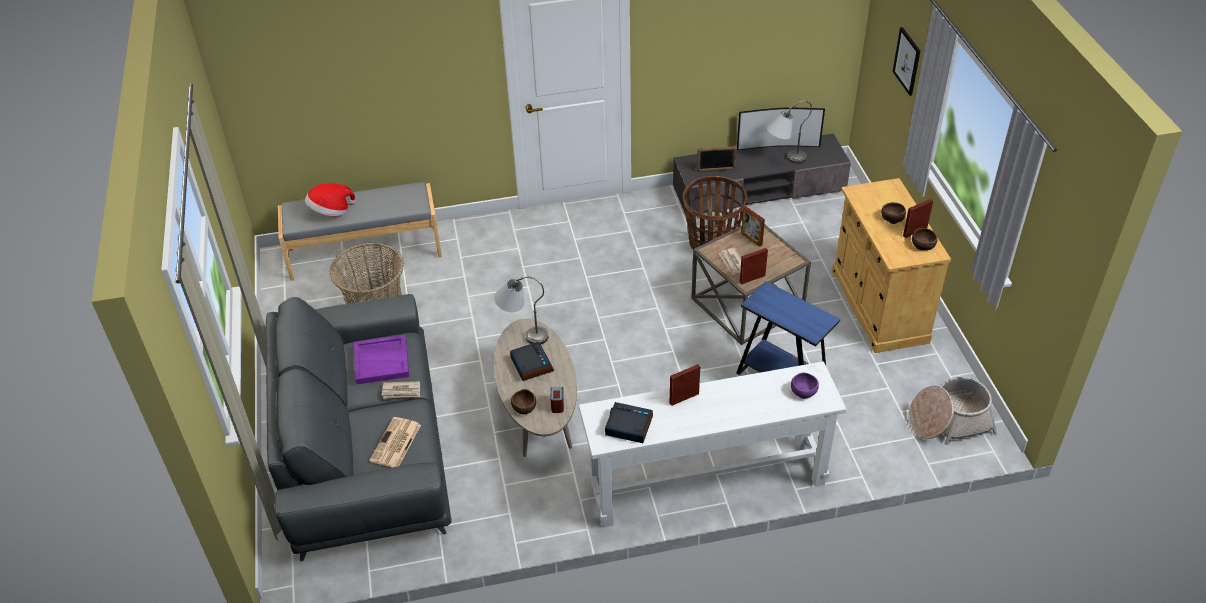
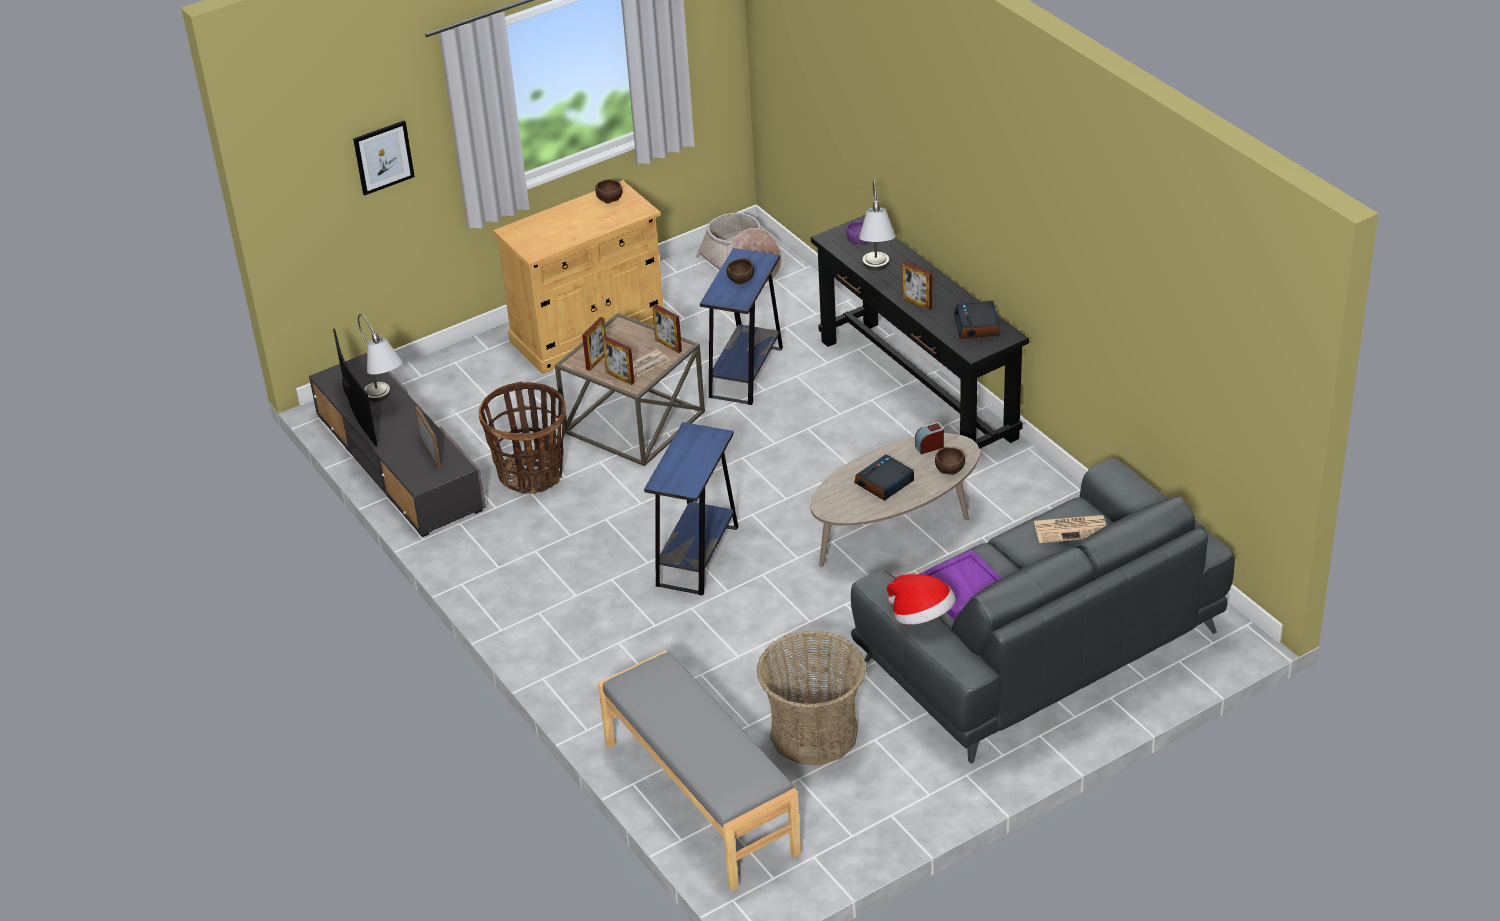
camera: 110 degrees left, 5 degrees down
hat [305,183,355,216] -> hat moved to [887,574,956,625]
newspaper [382,381,420,399] -> none
grey table lamp [494,277,548,344] -> grey table lamp moved to [859,180,896,271]
white console table [579,361,846,527] -> black console table [811,215,1029,449]
brown bowl [881,202,906,224] -> brown bowl moved to [726,258,754,285]
picture frame [903,199,933,238] -> picture frame moved to [602,336,635,385]
none -> blue side table [644,422,738,596]

